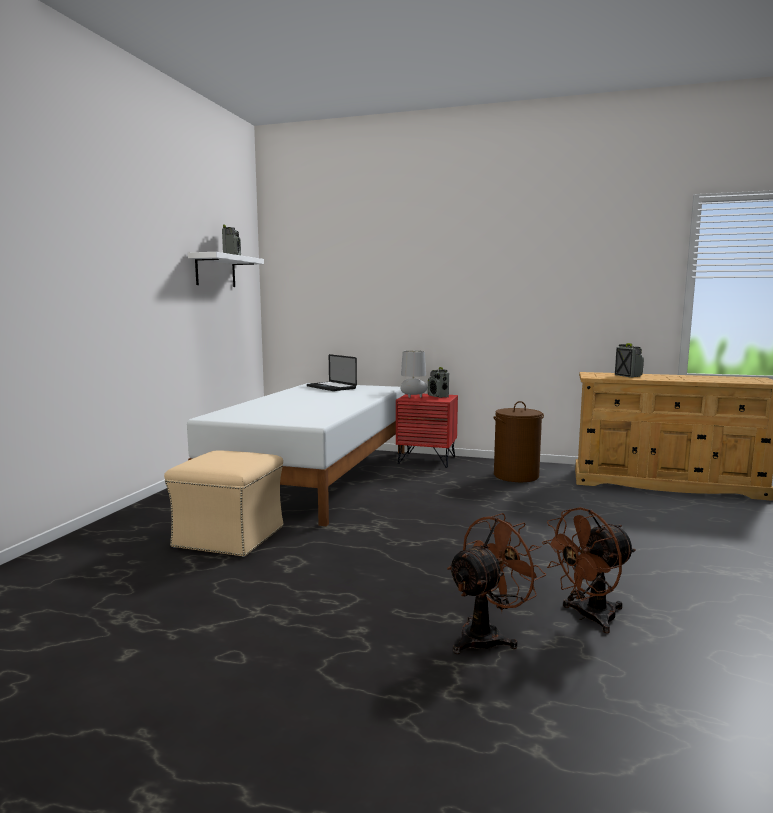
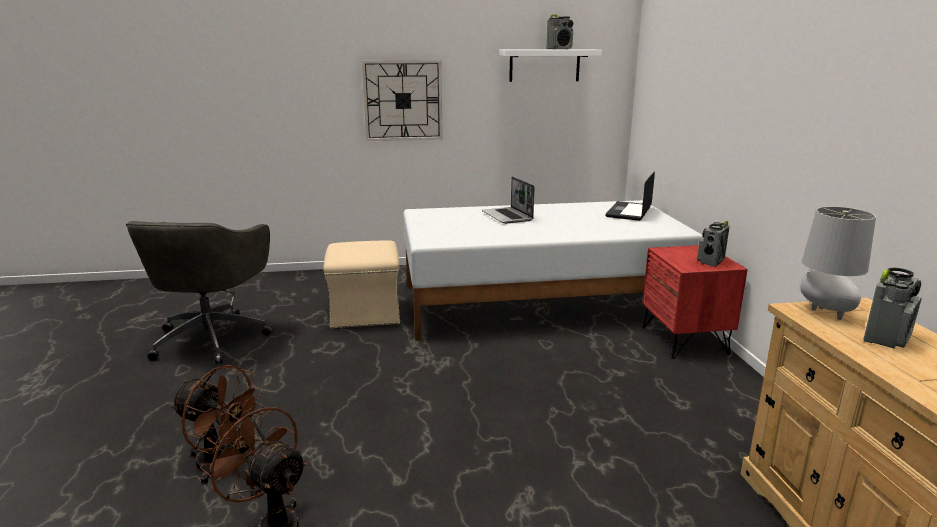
camera: 65 degrees right, 10 degrees up
grey table lamp [401,350,428,398] -> grey table lamp moved to [800,206,876,320]
brown laundry basket [493,401,544,482] -> none
none -> grey office chair [126,221,273,364]
none -> wall clock [362,60,442,141]
none -> laptop [482,176,535,224]

